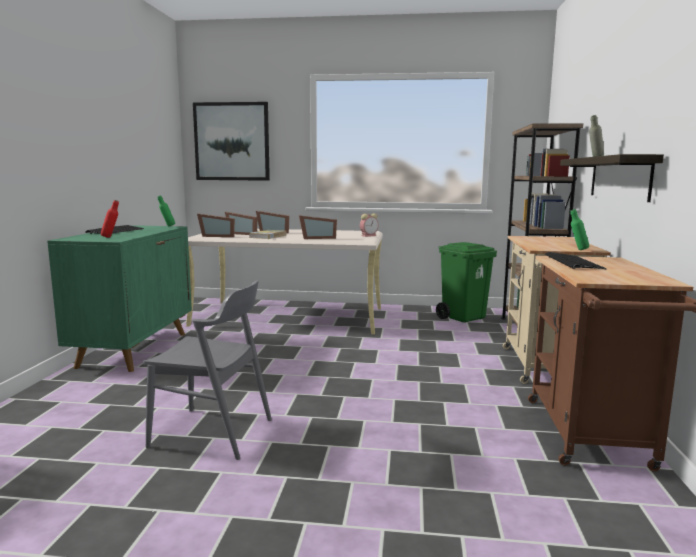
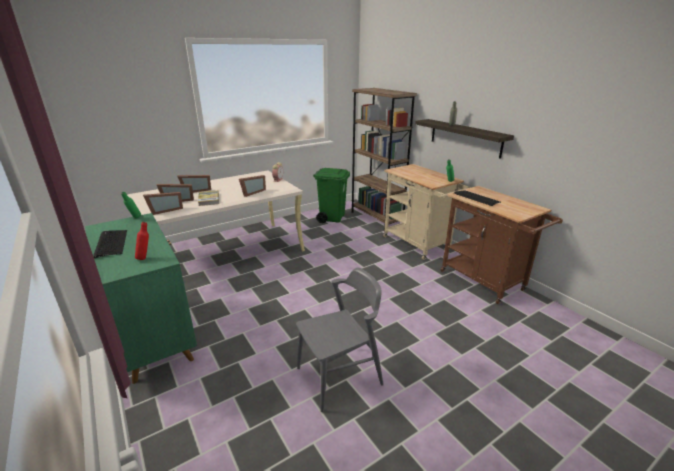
camera: 40 degrees left, 15 degrees up
picture [193,102,270,181] -> none

